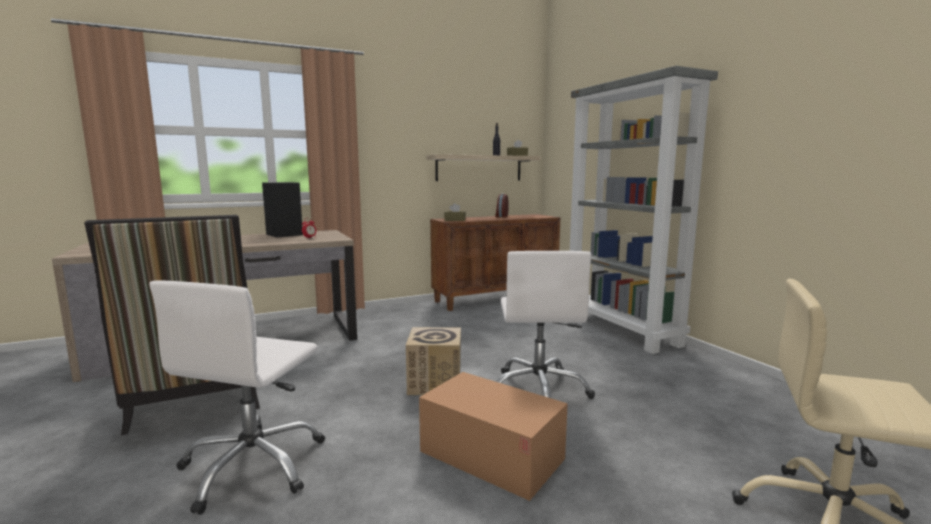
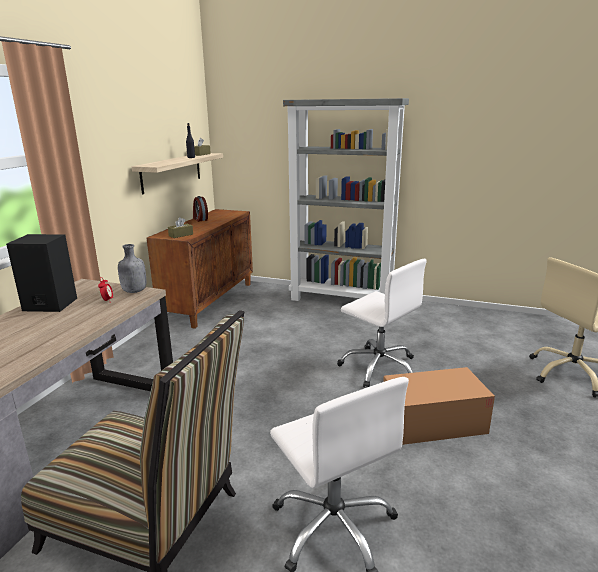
camera: 45 degrees left, 10 degrees up
cardboard box [406,327,461,395] -> none
none -> grey bottle [118,244,146,293]

